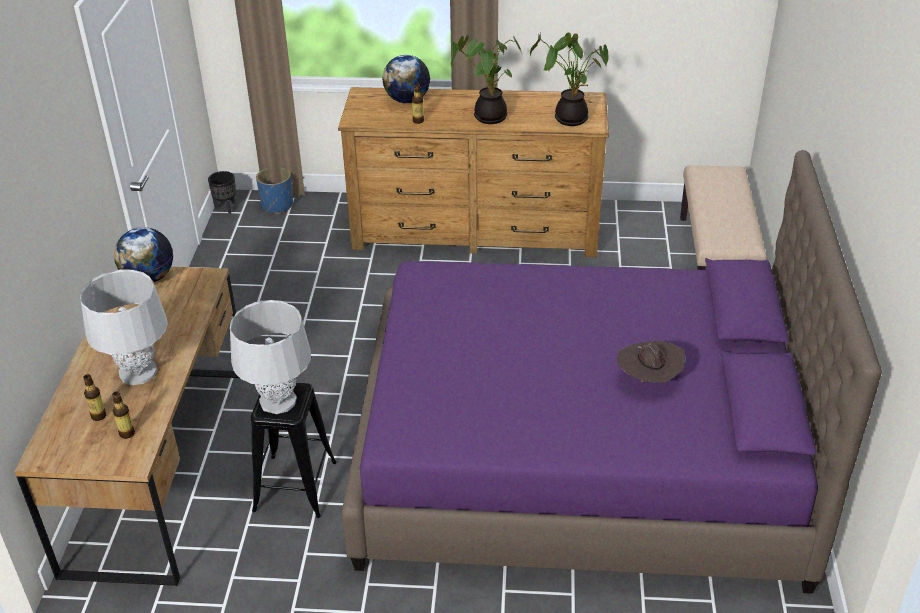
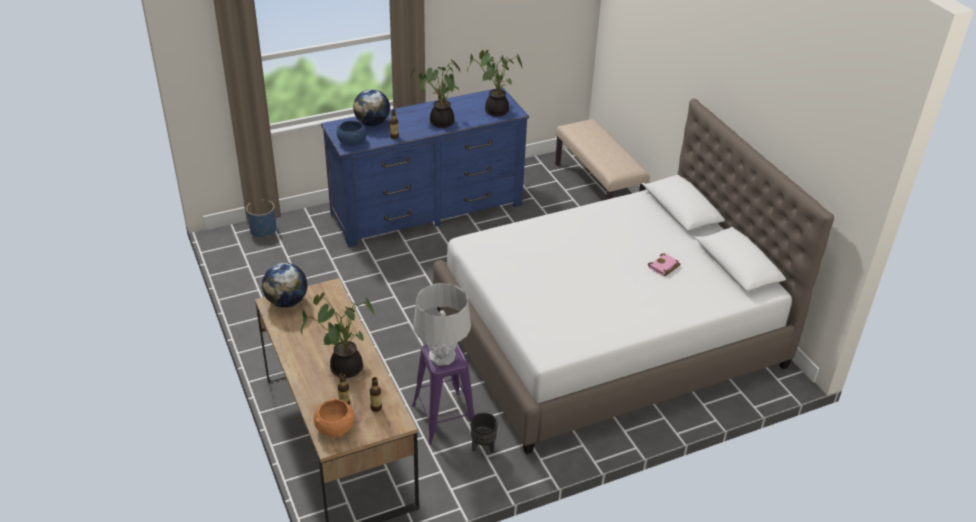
camera: 30 degrees left, 0 degrees up
grey table lamp [80,270,168,385] -> potted plant [301,292,375,378]
black planter [208,171,236,214] -> black planter moved to [471,413,498,453]
black stool [251,382,337,518] -> purple stool [412,342,475,445]
brown dresser [338,87,609,257] -> blue dresser [321,87,529,247]
purple bed [342,150,882,594] -> white bed [433,99,834,455]
brown hat [617,341,685,383] -> pink book [648,253,681,276]
none -> orange bowl [314,398,354,437]
none -> blue bowl [337,121,367,146]

